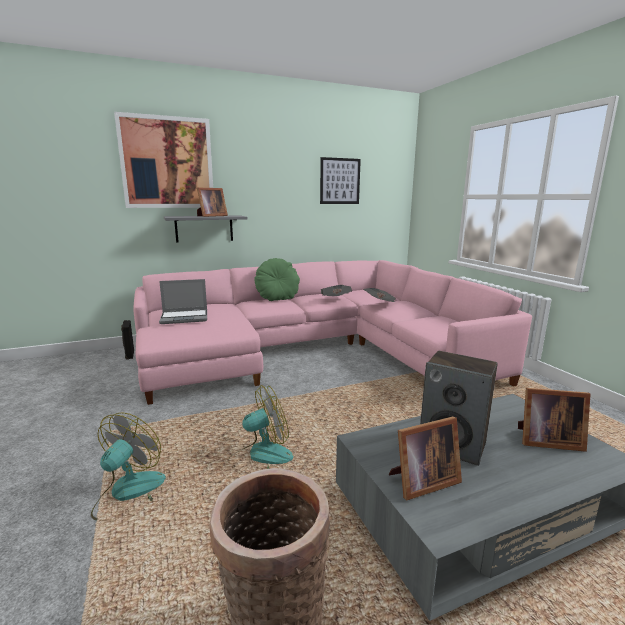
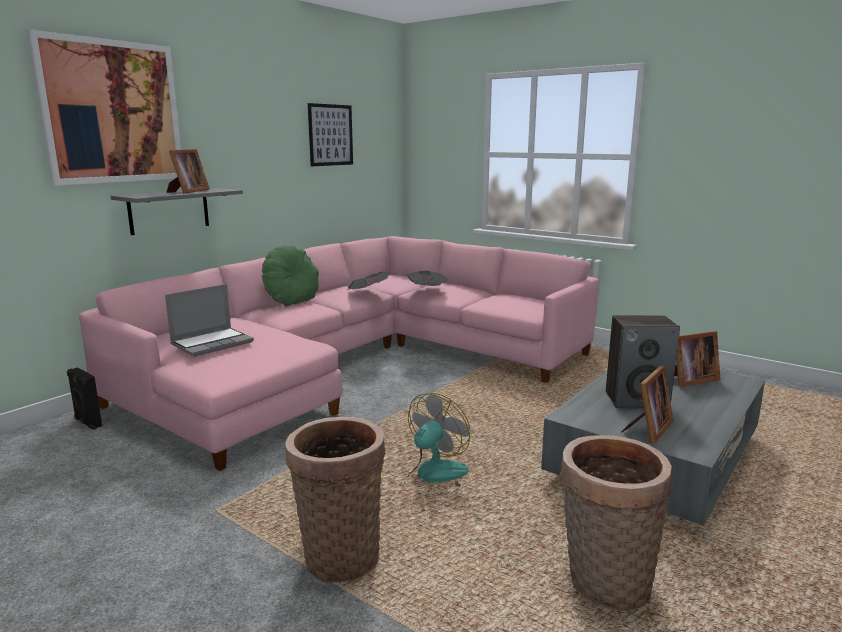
camera: 30 degrees left, 0 degrees up
fan [91,412,166,521] -> basket [285,417,386,583]

